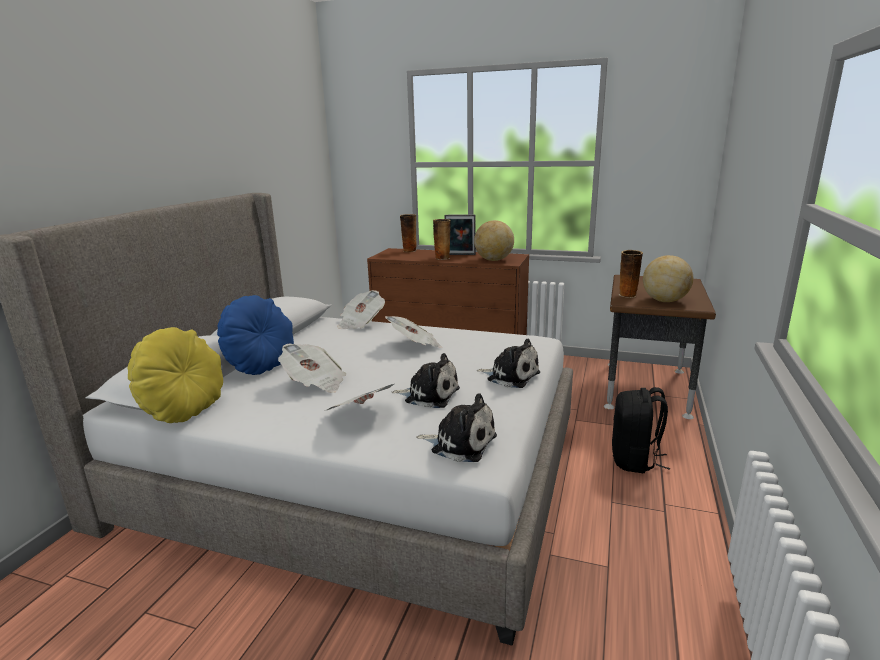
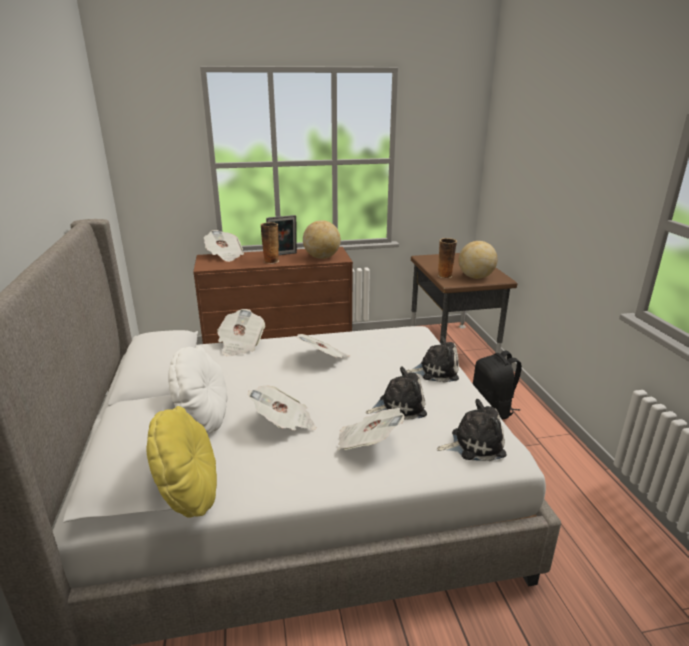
camera: 30 degrees left, 5 degrees up
blue pillow [217,295,294,375] -> white pillow [168,346,227,434]
vase [400,214,417,252] -> newspaper [204,230,244,262]

